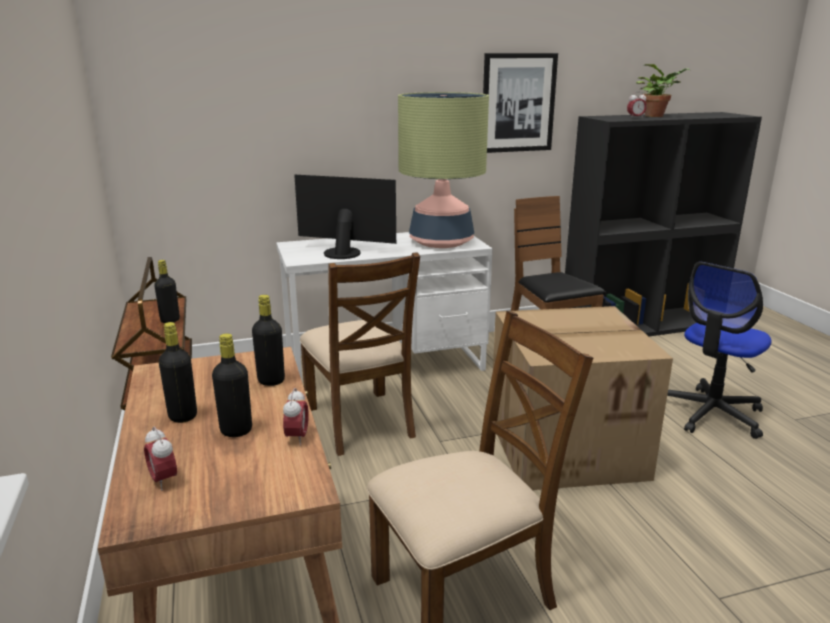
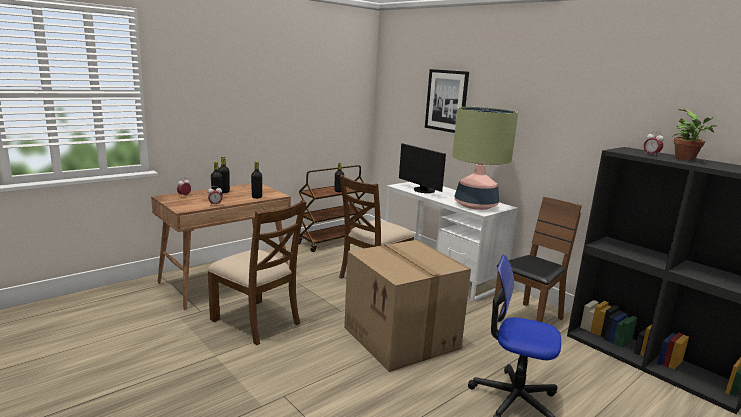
camera: 65 degrees right, 5 degrees down
monitor [294,175,396,259] -> monitor turned 150 degrees clockwise [399,143,446,193]
picture [483,53,558,153] -> picture moved to [425,69,469,133]

